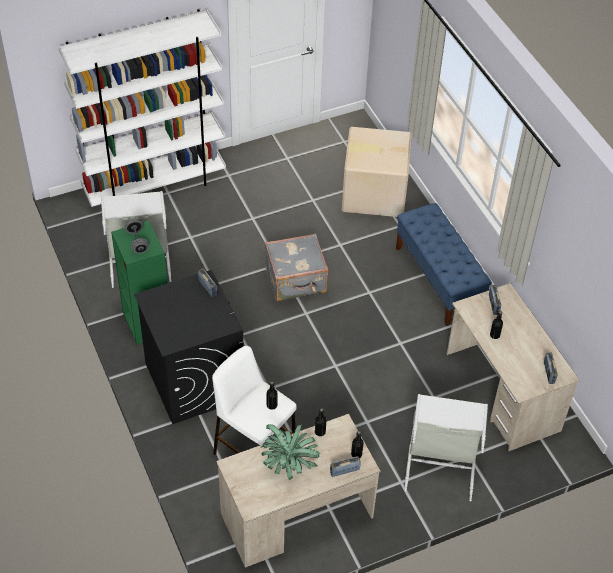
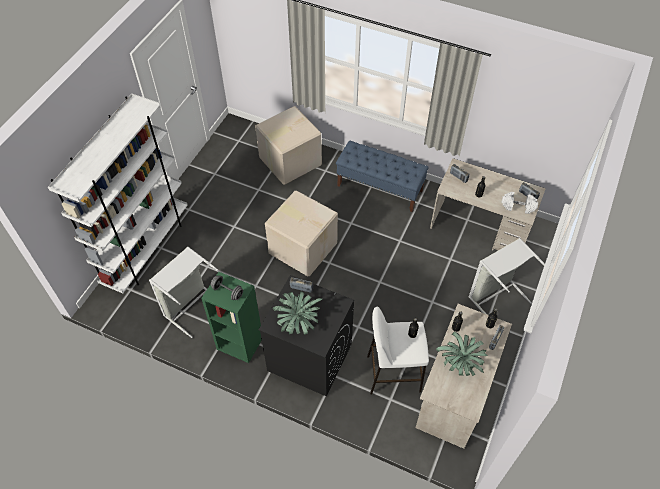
camera: 40 degrees left, 5 degrees up
grey suitcase [265,233,328,301] -> cardboard box [265,191,338,276]
none -> potted plant [273,291,322,335]
none -> white dumbbell [502,192,538,214]

